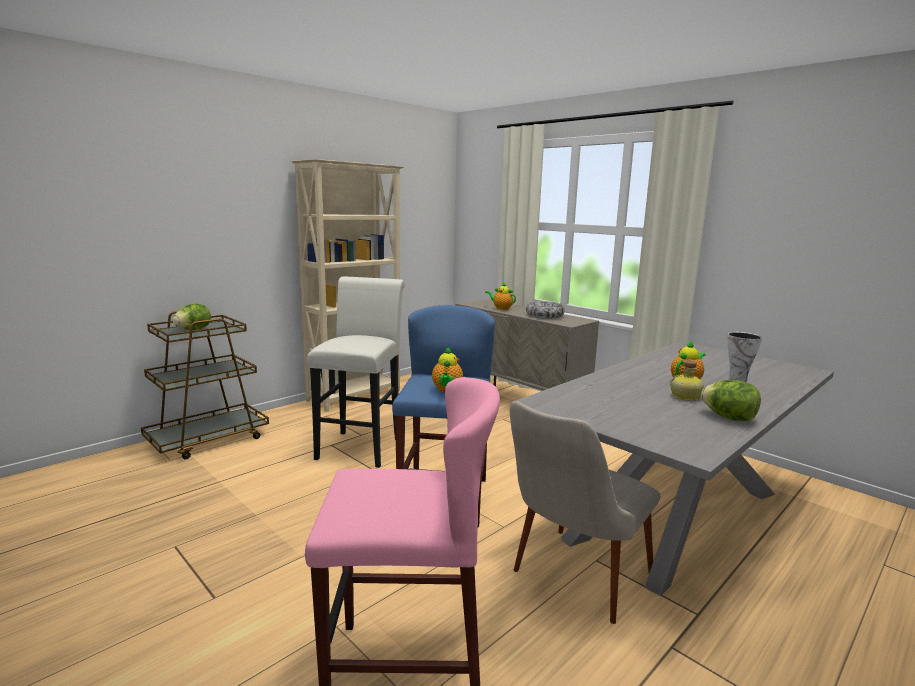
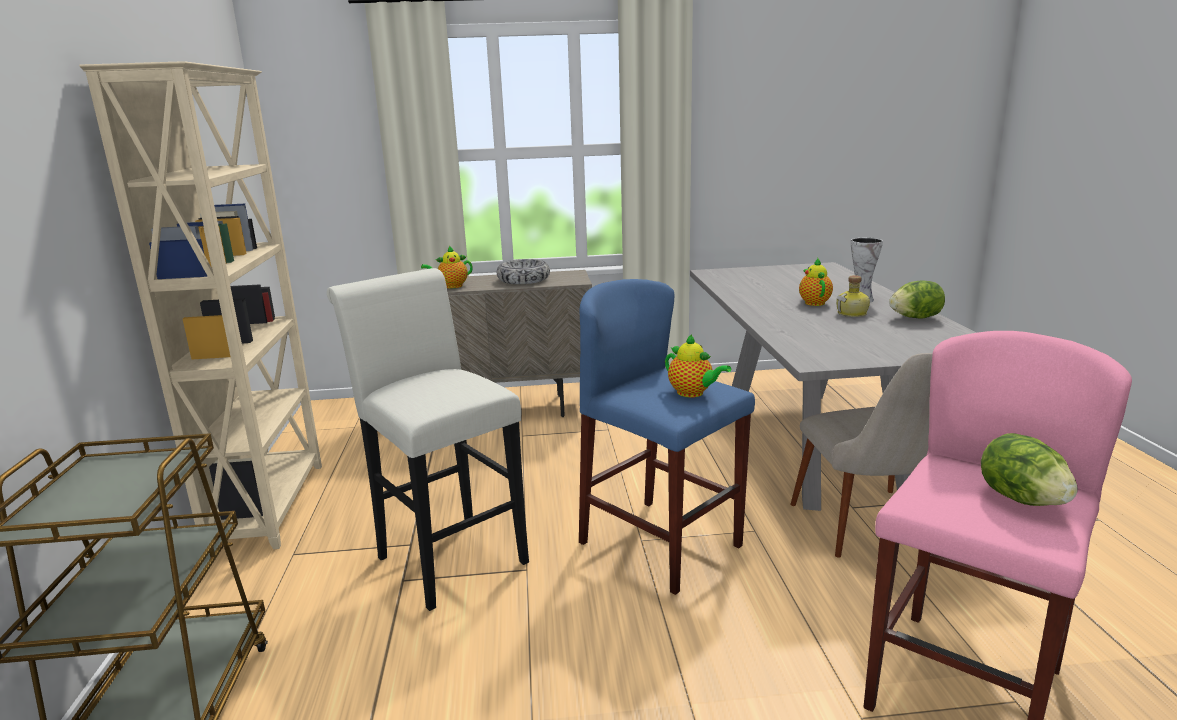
camera: 50 degrees left, 5 degrees up
lettuce [172,304,211,330] -> lettuce moved to [981,433,1078,506]

